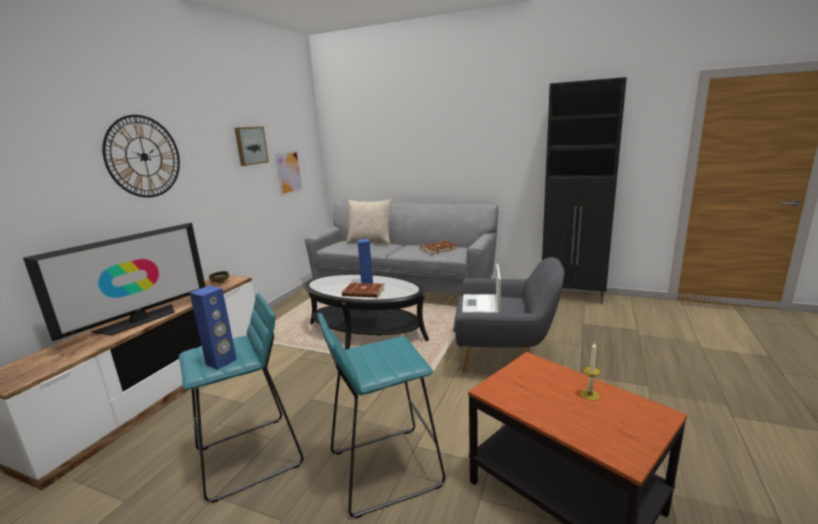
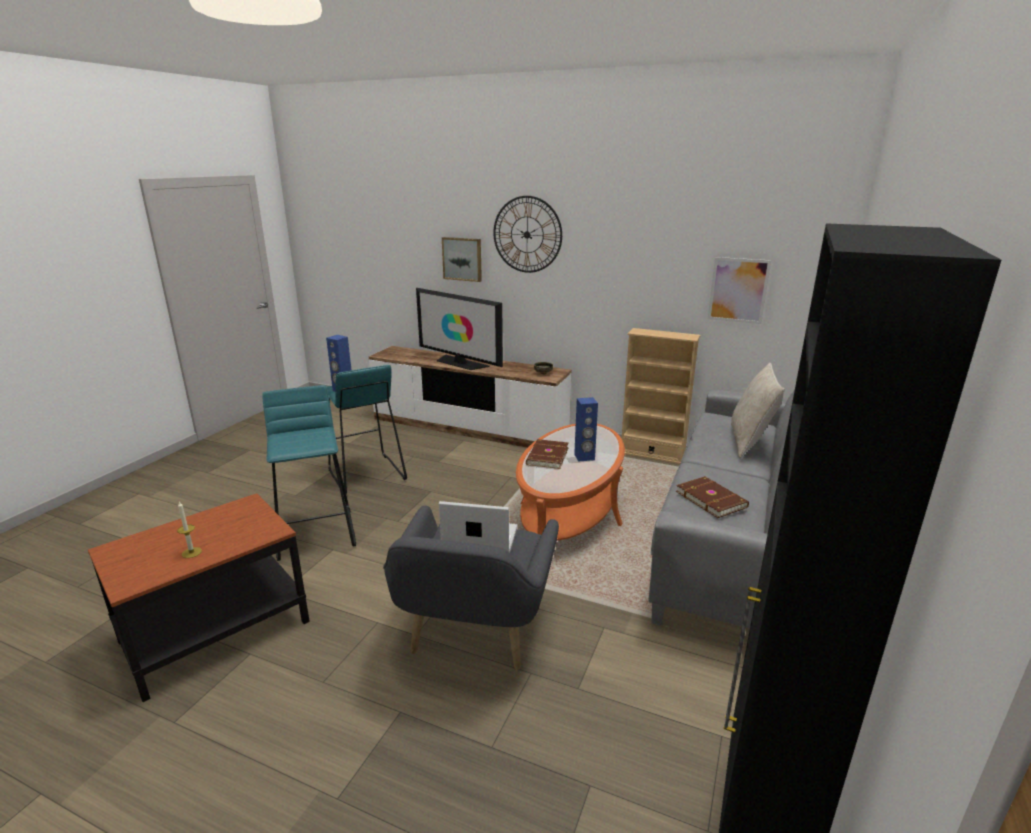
camera: 90 degrees right, 5 degrees up
picture [235,127,269,166] -> picture moved to [442,237,482,282]
black coffee table [305,274,429,350] -> orange coffee table [516,424,625,540]
none -> beige bookcase [622,328,700,464]

